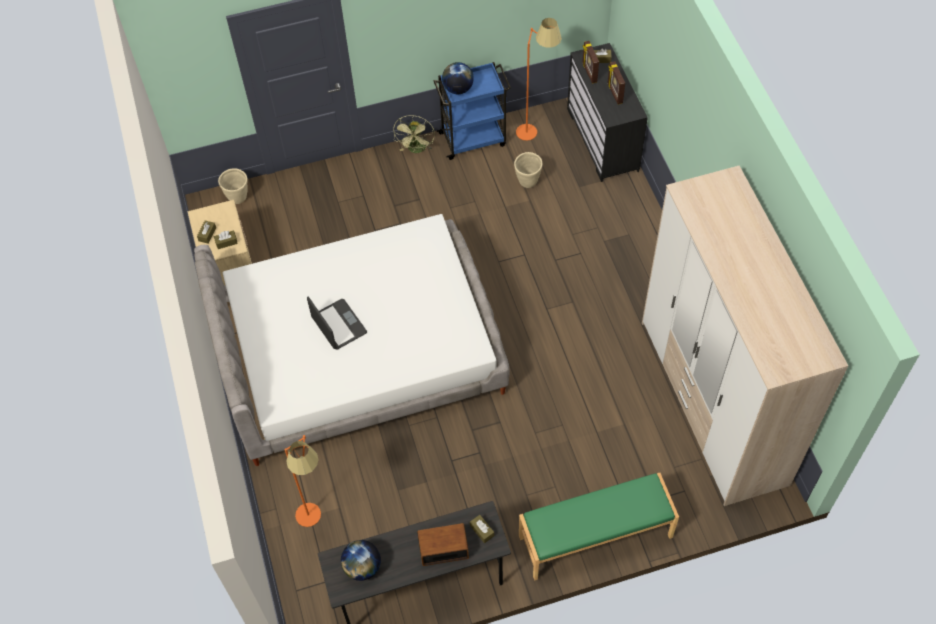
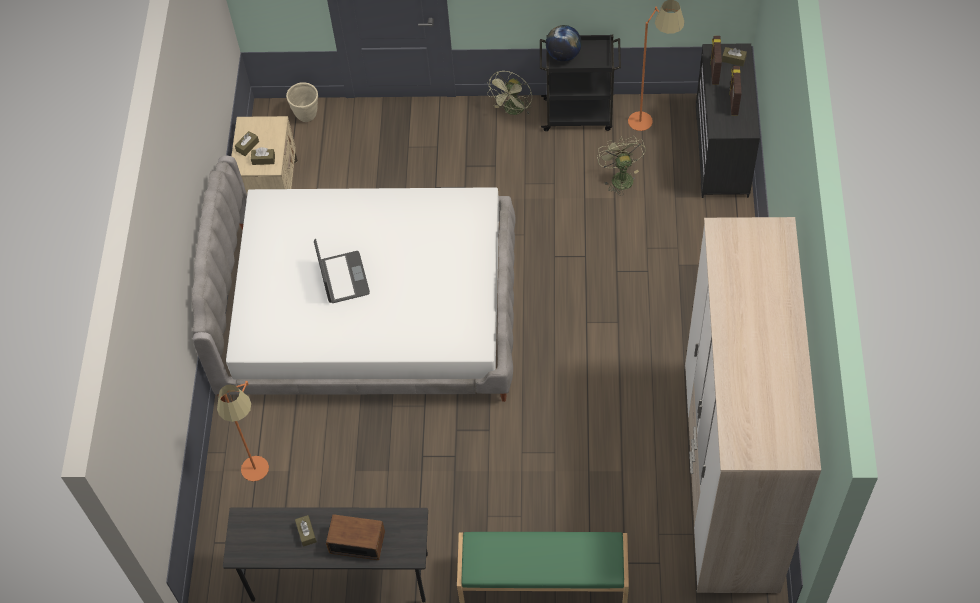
camera: 20 degrees right, 0 degrees up
globe [341,540,381,581] -> none
blue cart [434,62,511,160] -> black cart [540,34,621,131]
brown tissue box [470,515,494,543] -> brown tissue box moved to [295,515,317,547]
beige planter [514,152,542,188] -> green fan [597,136,646,196]

